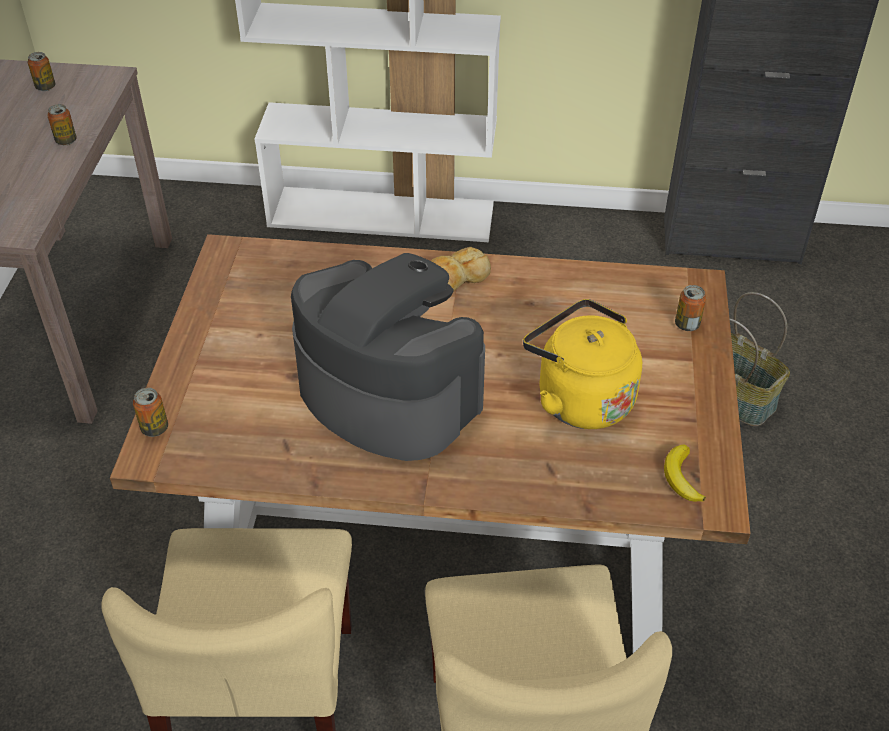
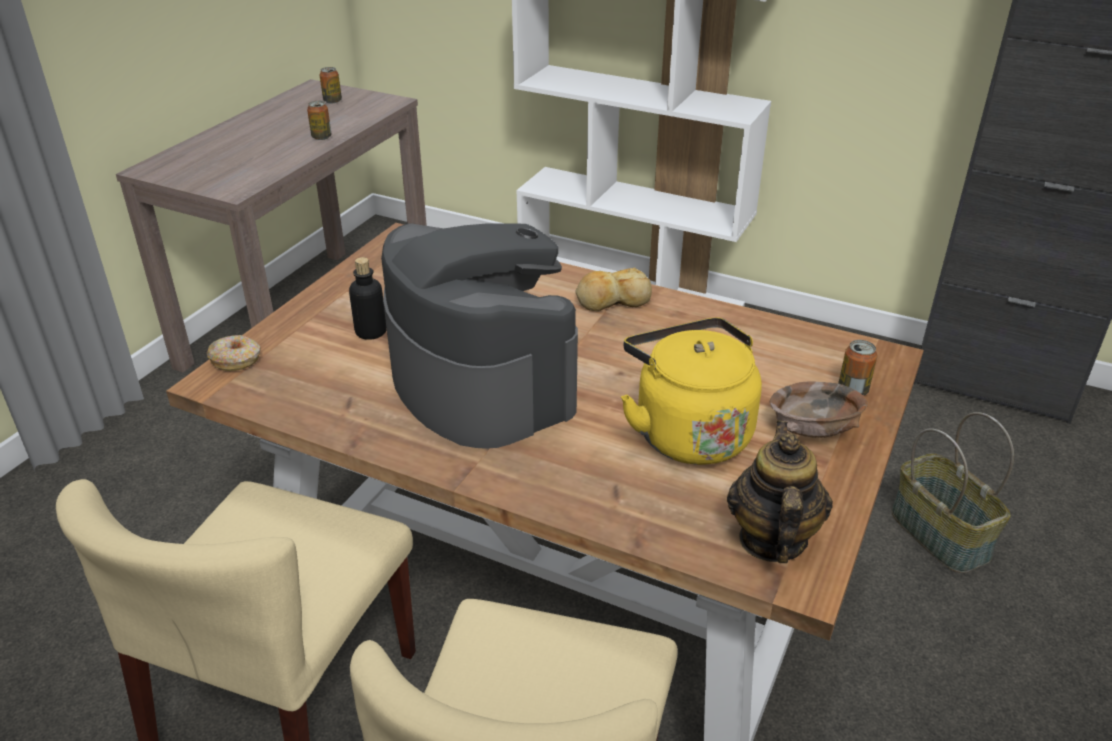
camera: 20 degrees right, 10 degrees down
can [133,388,168,437] -> donut [207,335,261,371]
banana [664,444,706,502] -> teapot [727,420,833,563]
none -> bottle [349,257,387,340]
none -> brown bowl [770,381,868,438]

